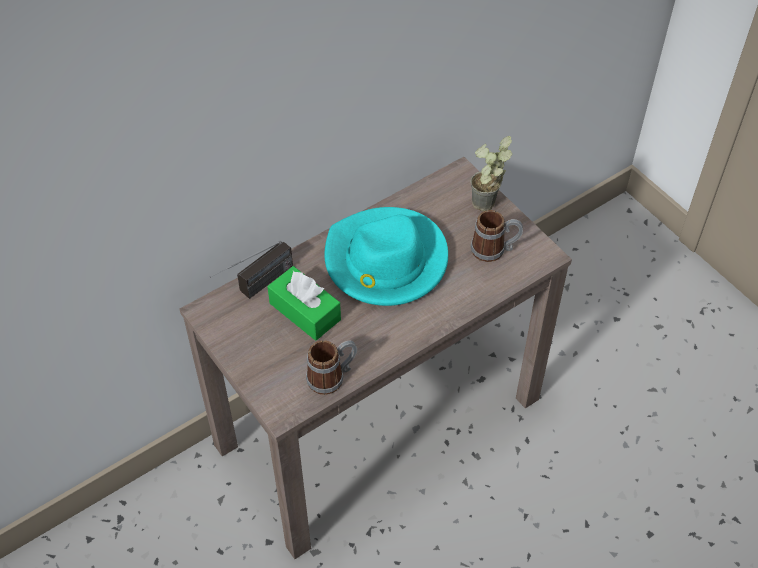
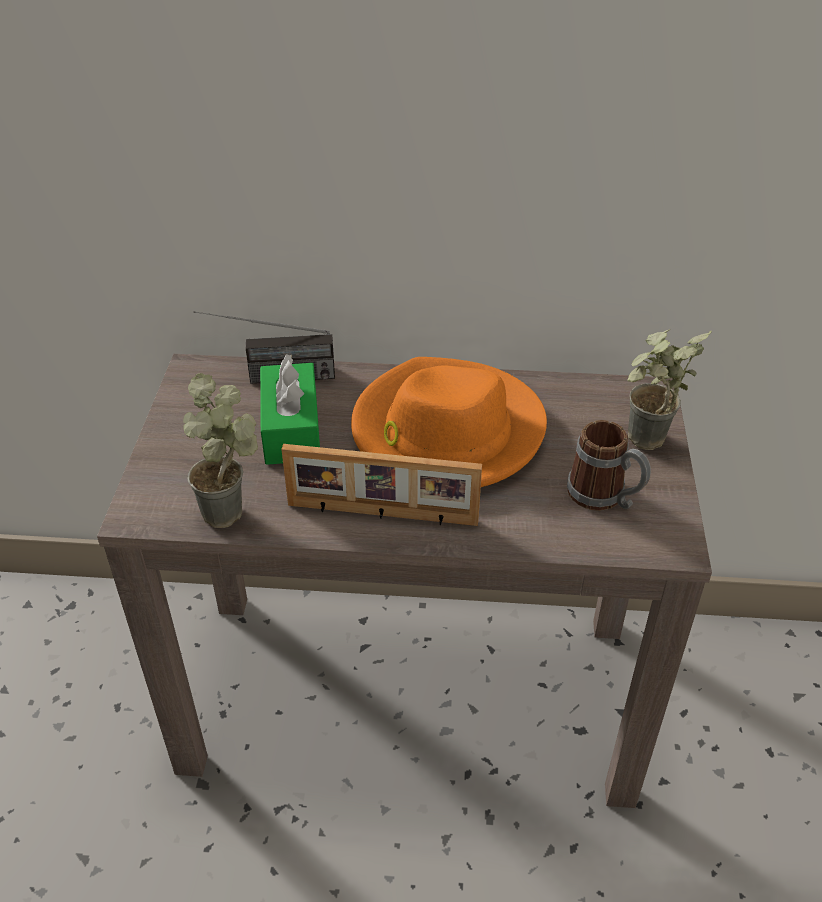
camera: 40 degrees right, 10 degrees down
mug [306,340,357,395] -> potted plant [183,373,258,528]
turquoise hat [324,207,448,306] -> orange hat [351,357,547,487]
none -> picture frame [281,444,482,526]

